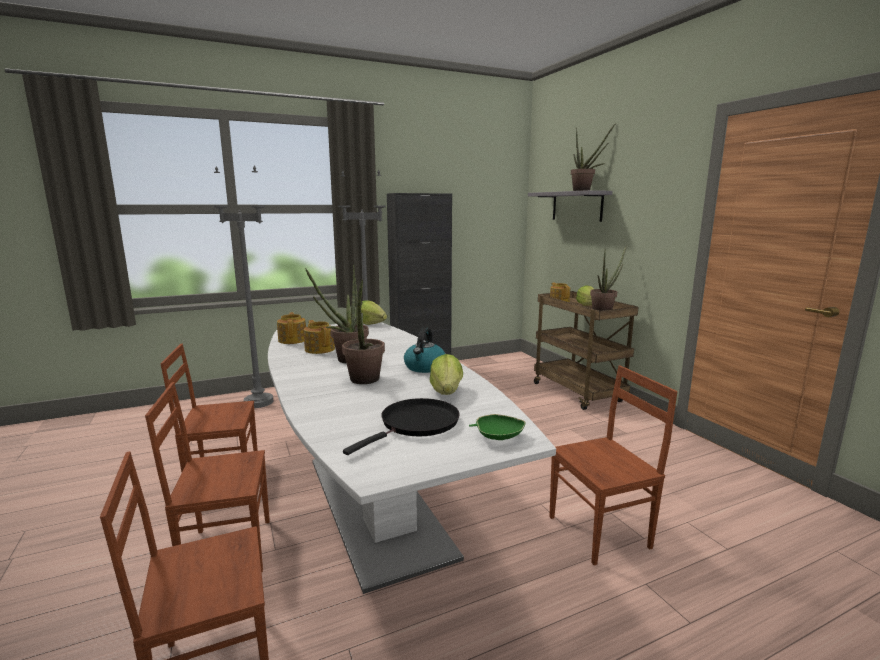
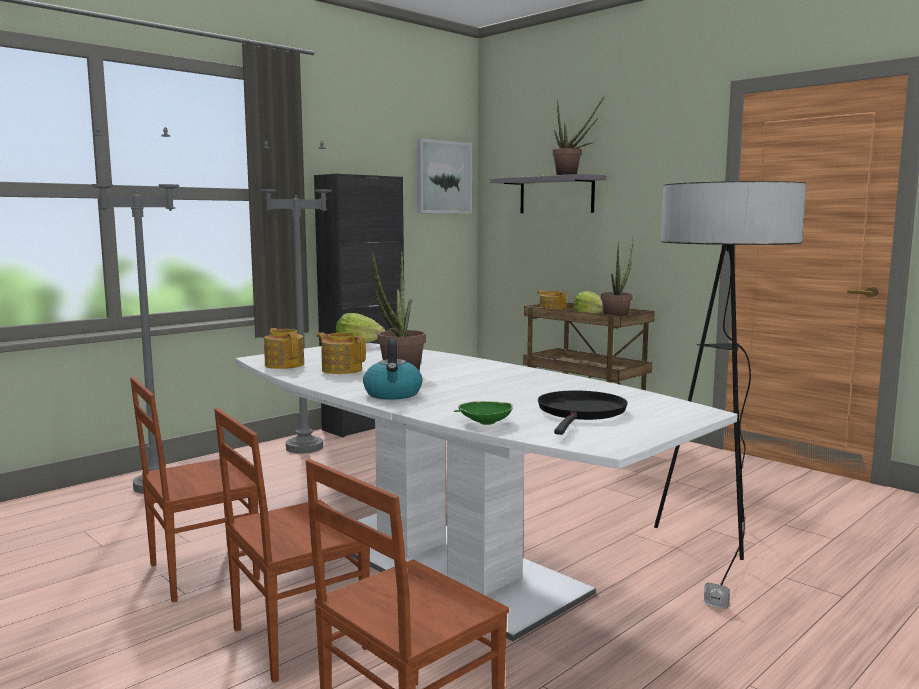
camera: 20 degrees left, 5 degrees down
potted plant [342,273,385,384] -> none
kettle [404,328,445,373] -> kettle moved to [363,338,423,400]
lettuce [430,354,463,395] -> none
green bowl [469,414,526,440] -> green bowl moved to [454,401,513,425]
brown chair [549,365,677,565] -> floor lamp [654,181,806,609]
none -> picture [417,138,472,213]

